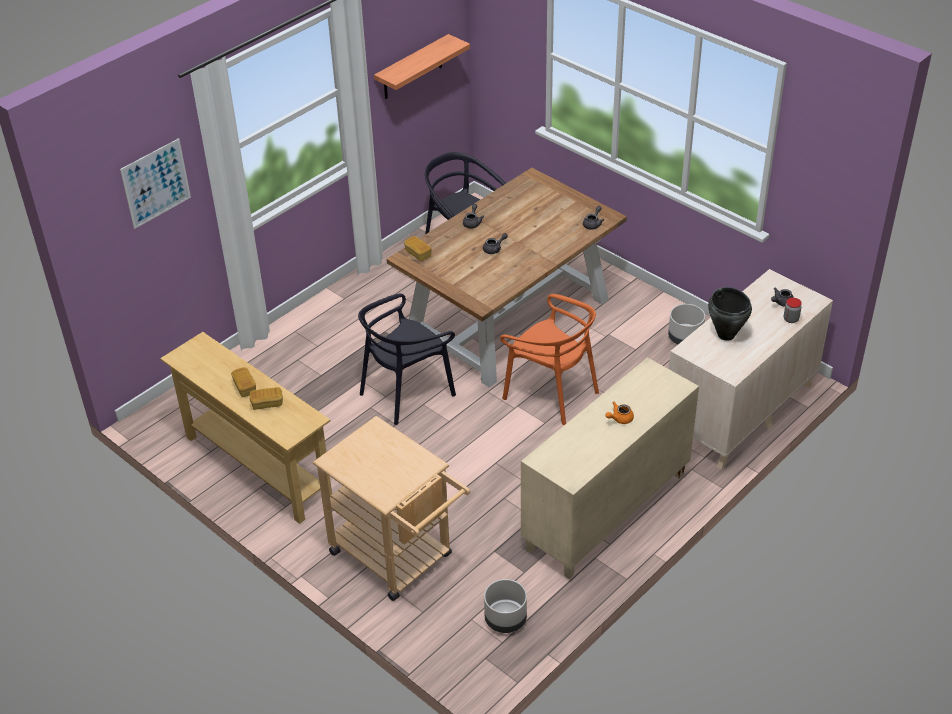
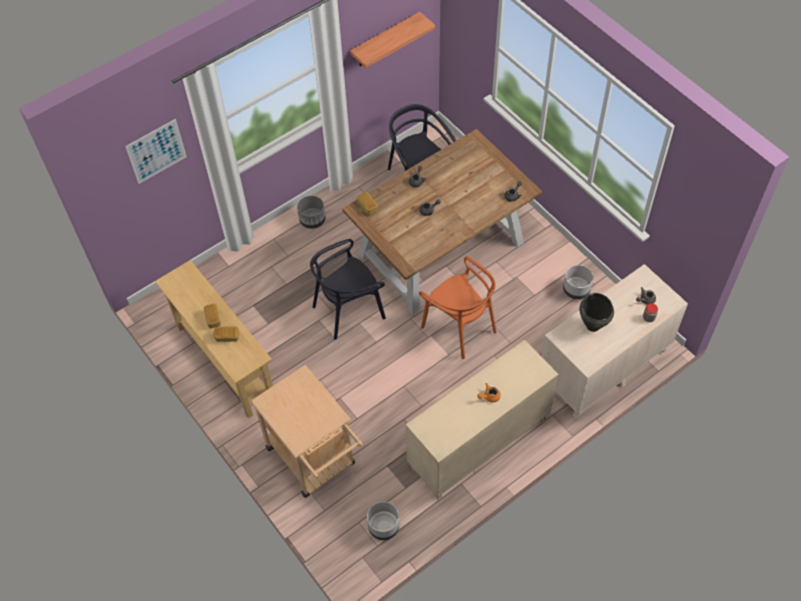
camera: 10 degrees right, 15 degrees up
none -> grey planter [297,196,325,229]

